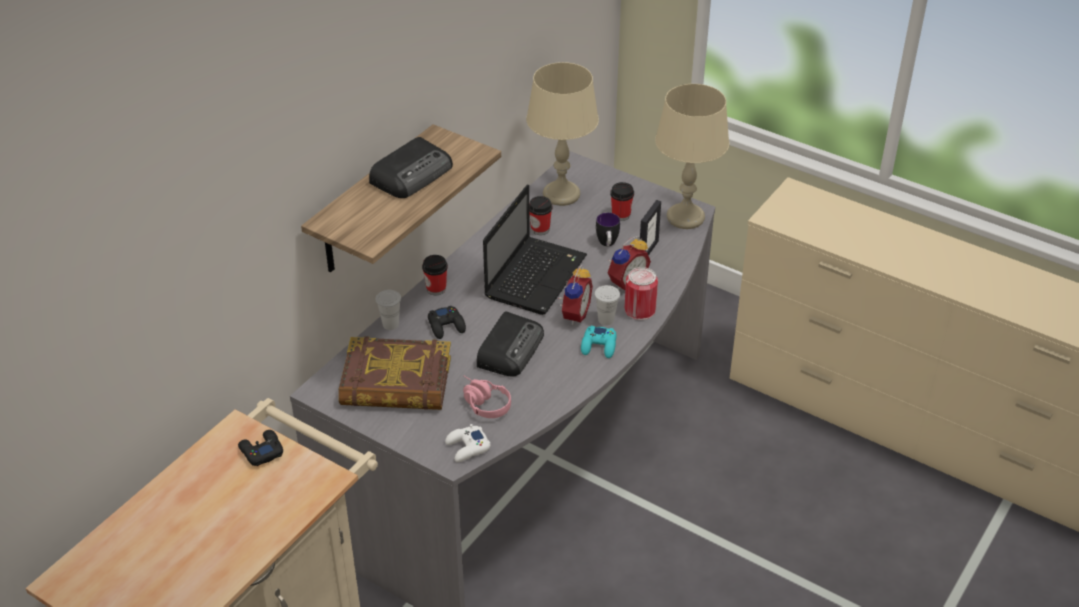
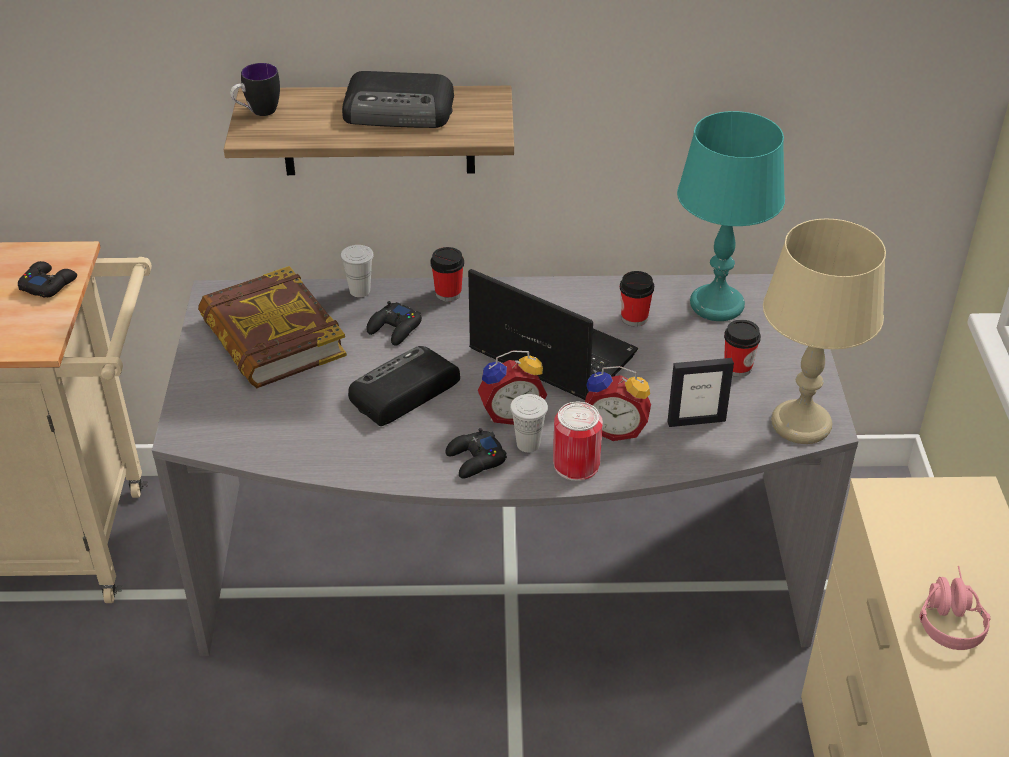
camera: 55 degrees right, 0 degrees up
white game controller [445,424,491,462] -> none
pink headphones [463,376,511,418] -> pink headphones moved to [919,566,991,650]
radio [477,311,544,377] -> radio turned 150 degrees clockwise [348,346,460,426]
laptop [483,184,587,315] -> laptop turned 135 degrees counterclockwise [468,269,638,400]
beige table lamp [526,62,599,206] -> turquoise table lamp [677,111,785,321]
turquoise game controller [581,326,617,358] -> black game controller [445,428,507,478]
mug [596,213,620,246] -> mug moved to [230,63,280,116]

